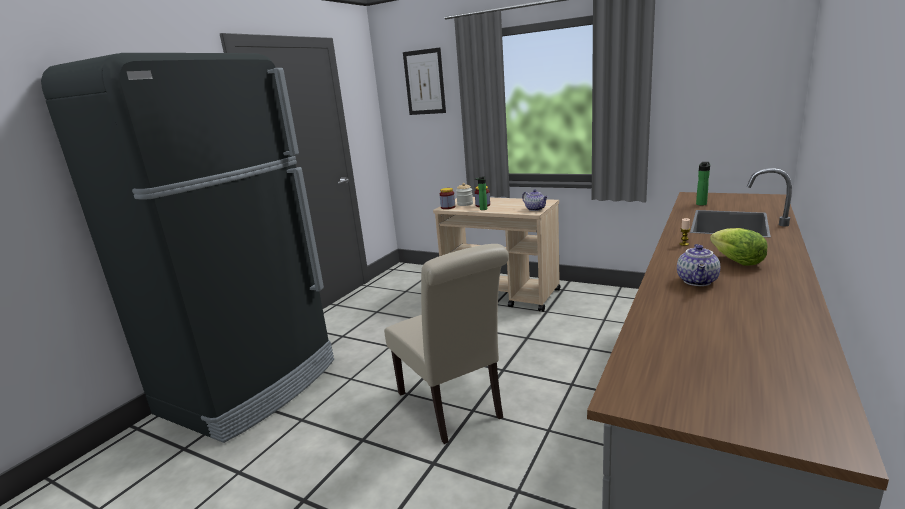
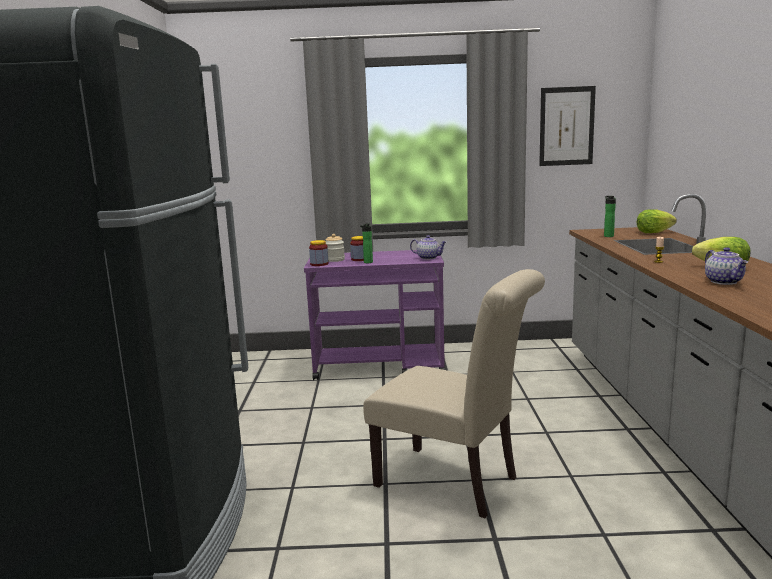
camera: 30 degrees left, 5 degrees down
picture [403,47,446,115] -> picture moved to [539,86,596,166]
beige cart [433,197,560,312] -> purple cart [304,250,445,380]
none -> lettuce [637,209,677,233]

